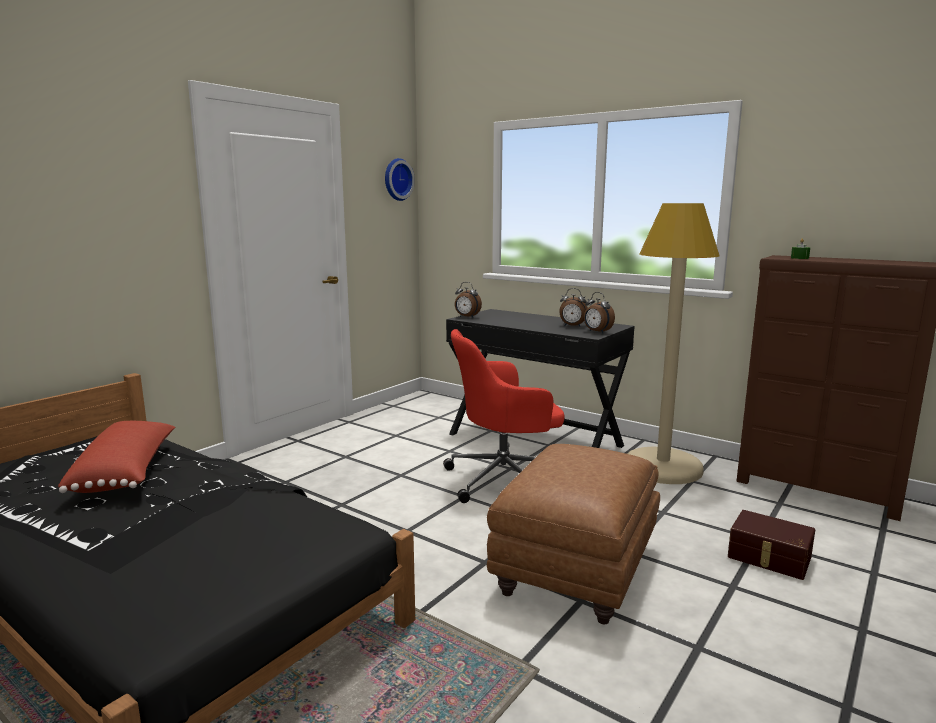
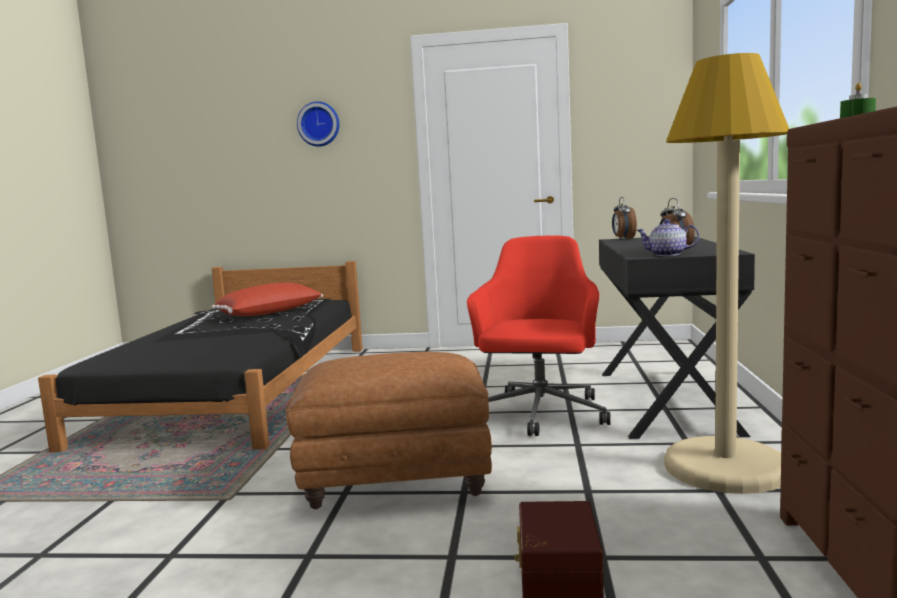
camera: 60 degrees right, 5 degrees down
wall clock [385,158,415,201] -> wall clock moved to [297,101,339,147]
red office chair [443,329,565,503] -> red office chair turned 60 degrees clockwise [467,236,610,436]
alarm clock [584,292,615,333] -> teapot [636,219,699,256]

